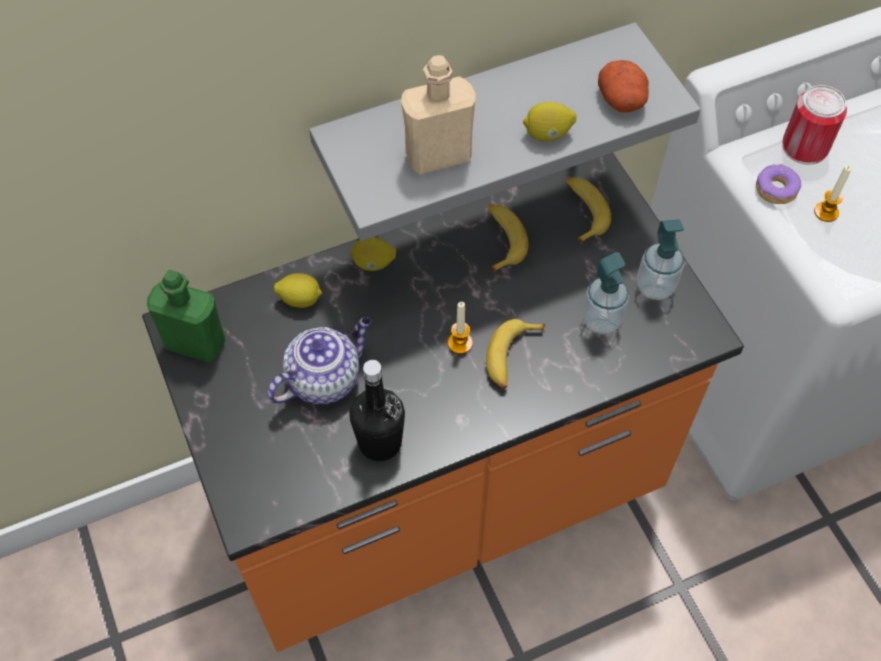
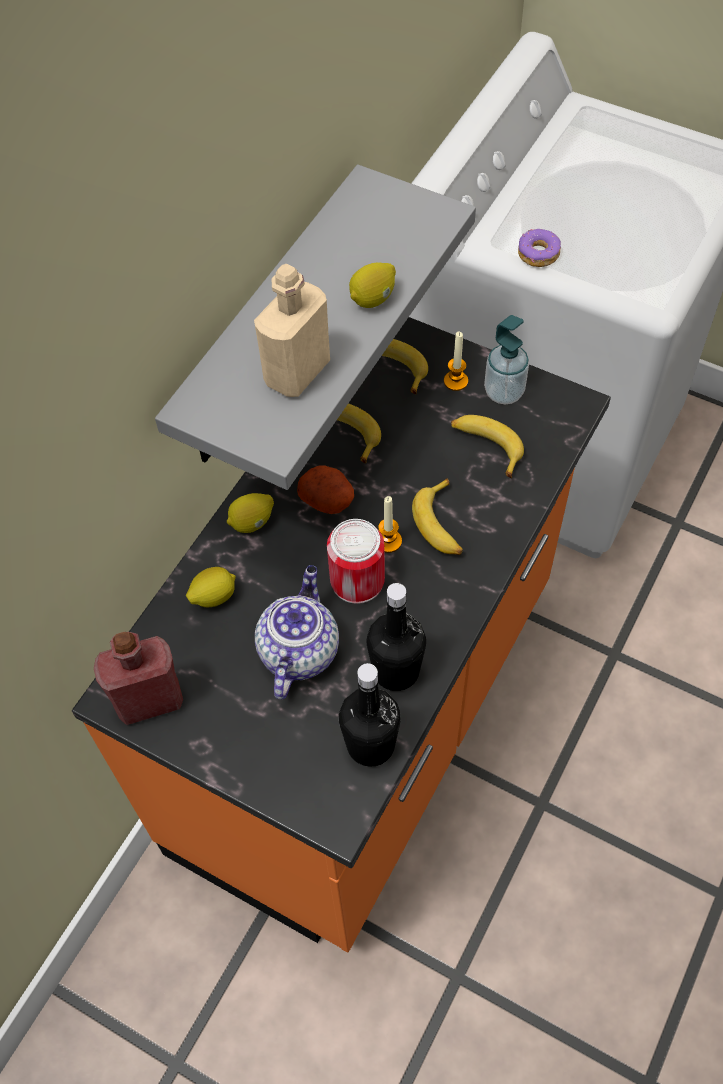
camera: 35 degrees left, 0 degrees up
green bottle [147,270,225,363] -> red bottle [94,632,183,725]
soap dispenser [582,252,629,334] -> banana [451,415,524,478]
potato [598,60,649,112] -> potato moved to [297,466,354,514]
can [782,85,847,165] -> can moved to [327,519,385,604]
candle [814,165,851,222] -> candle moved to [444,332,468,391]
none -> black bottle [339,663,401,767]

